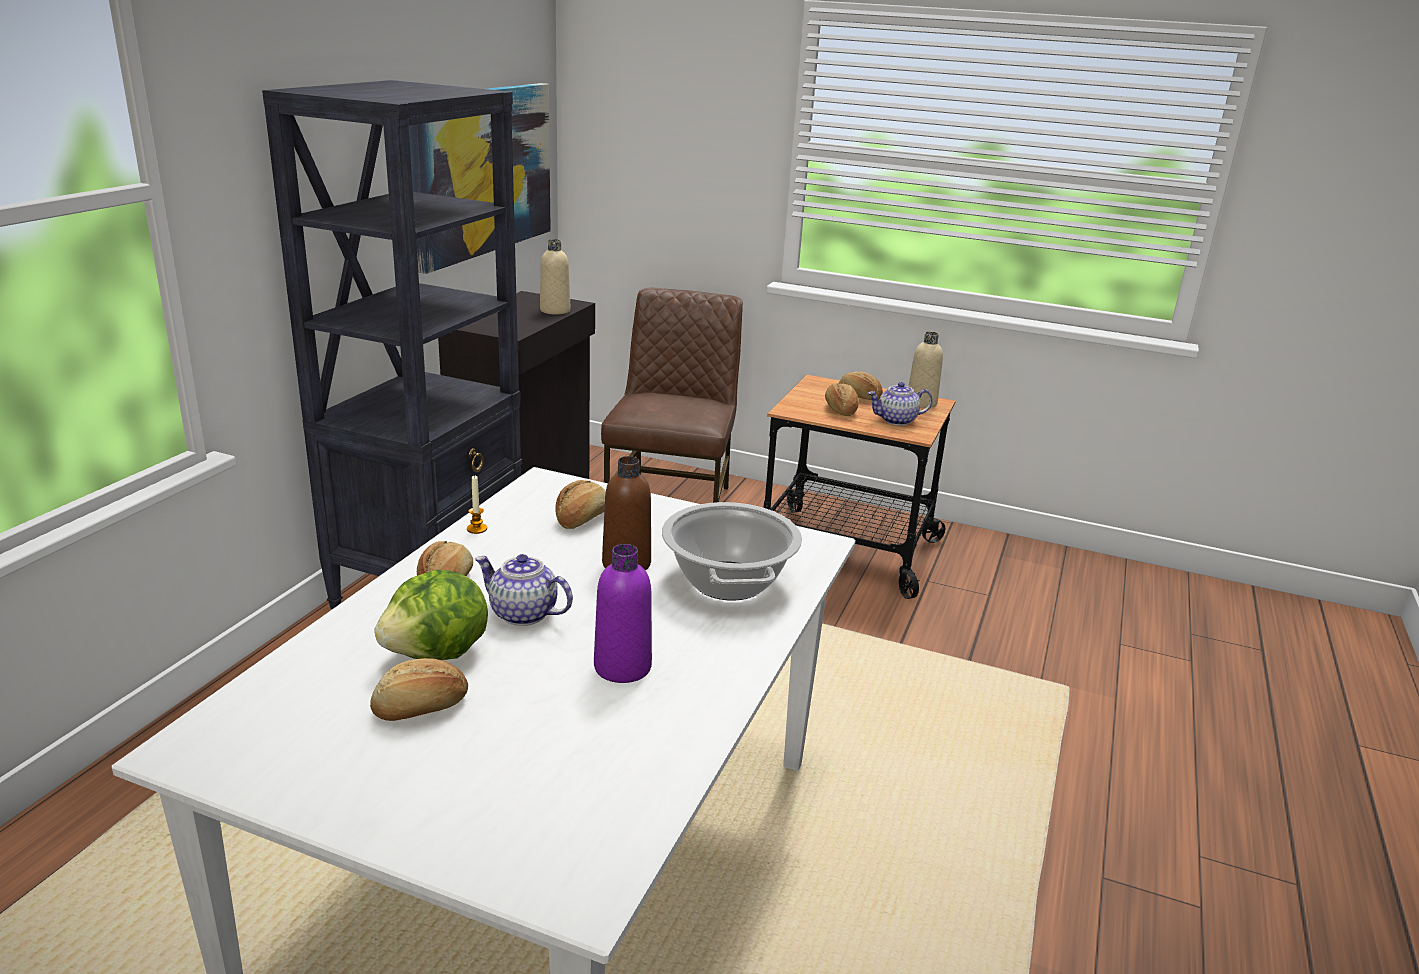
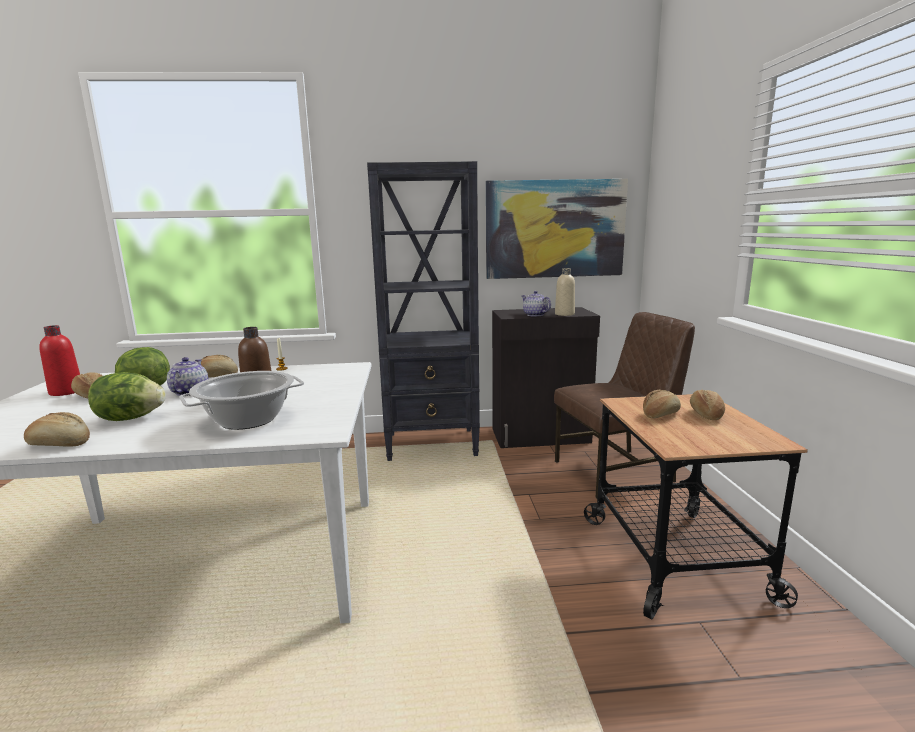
camera: 65 degrees right, 10 degrees down
bread [555,480,606,529] -> bread moved to [24,412,90,447]
purple bottle [594,544,652,683] -> lettuce [88,372,166,421]
teapot [868,382,933,426] -> teapot moved to [522,291,551,316]
beige bottle [909,332,943,408] -> none
none -> red bottle [39,325,80,396]

